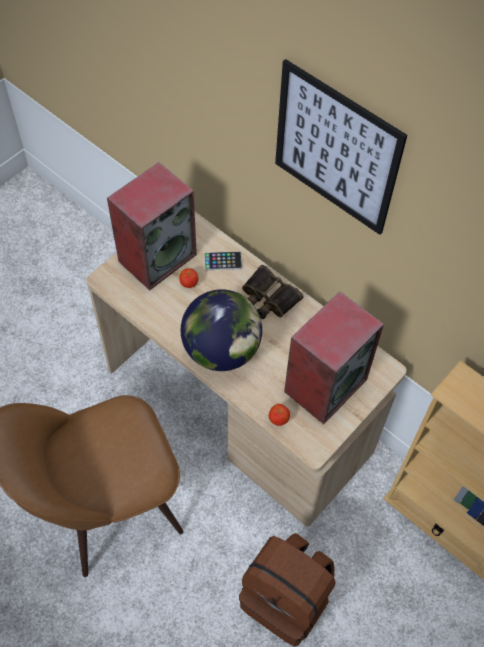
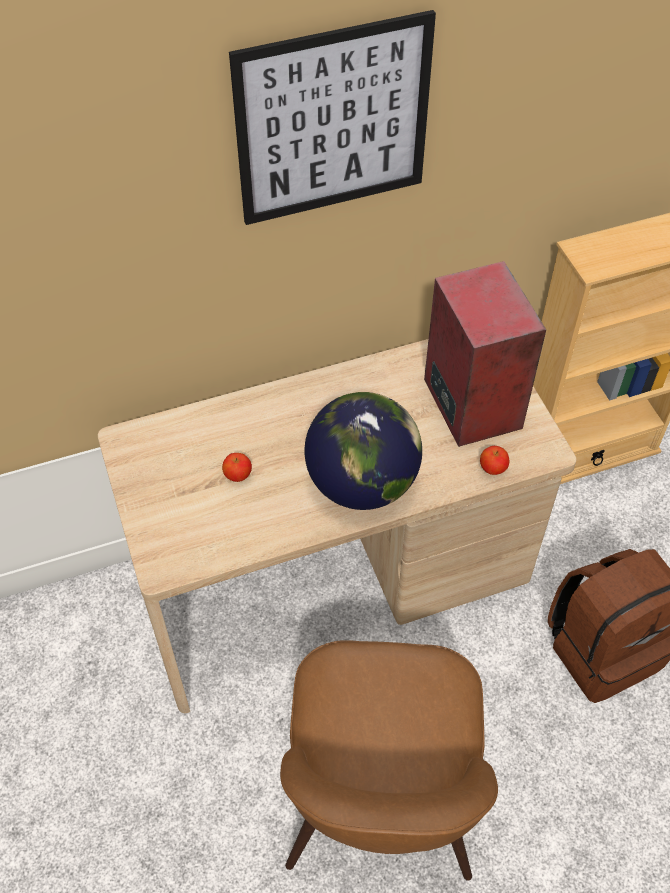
camera: 60 degrees left, 5 degrees down
speaker [107,162,197,290] -> none
phone [204,251,242,270] -> none
binoculars [242,265,304,319] -> none

